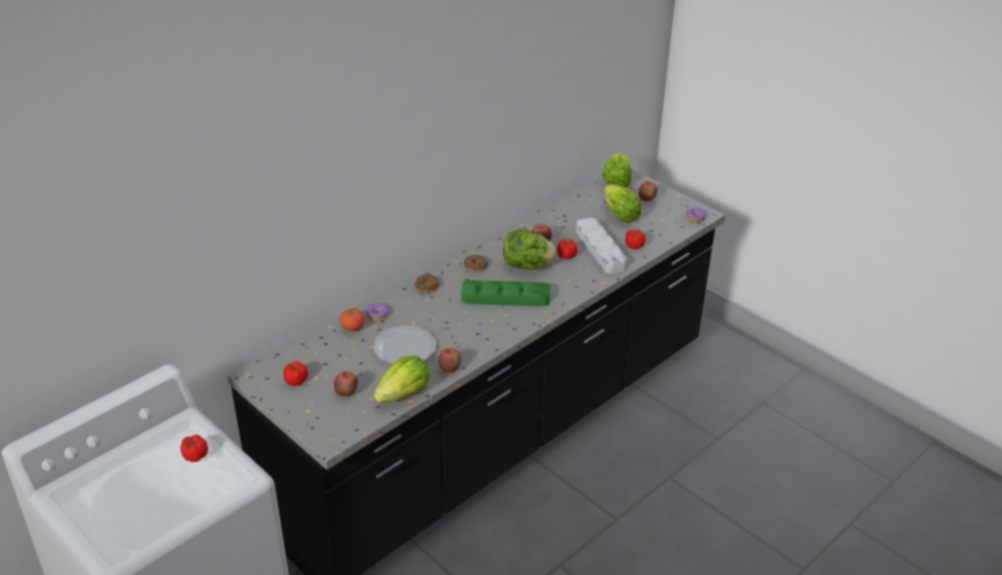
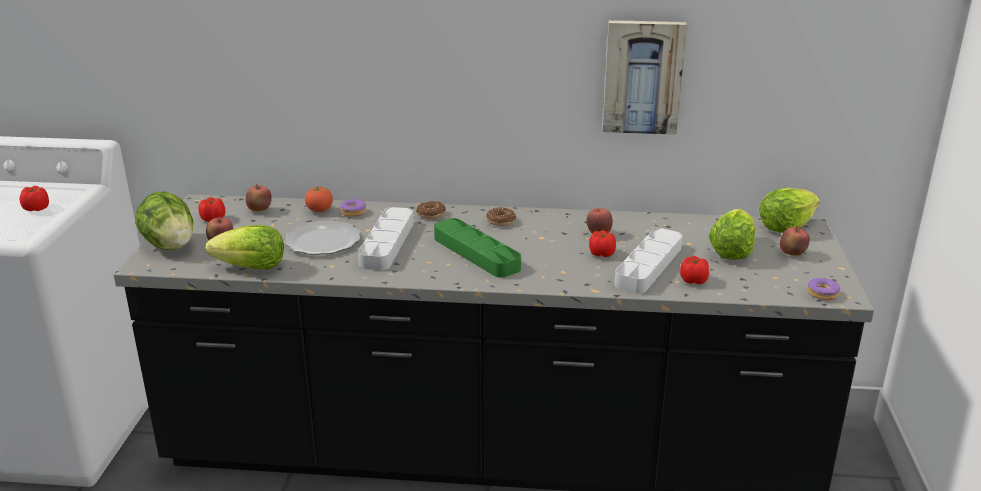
camera: 50 degrees right, 10 degrees down
apple [438,348,461,373] -> apple moved to [246,184,272,212]
lettuce [503,229,556,270] -> lettuce moved to [135,192,193,250]
none -> grey tray [358,207,413,270]
none -> picture [602,20,687,135]

